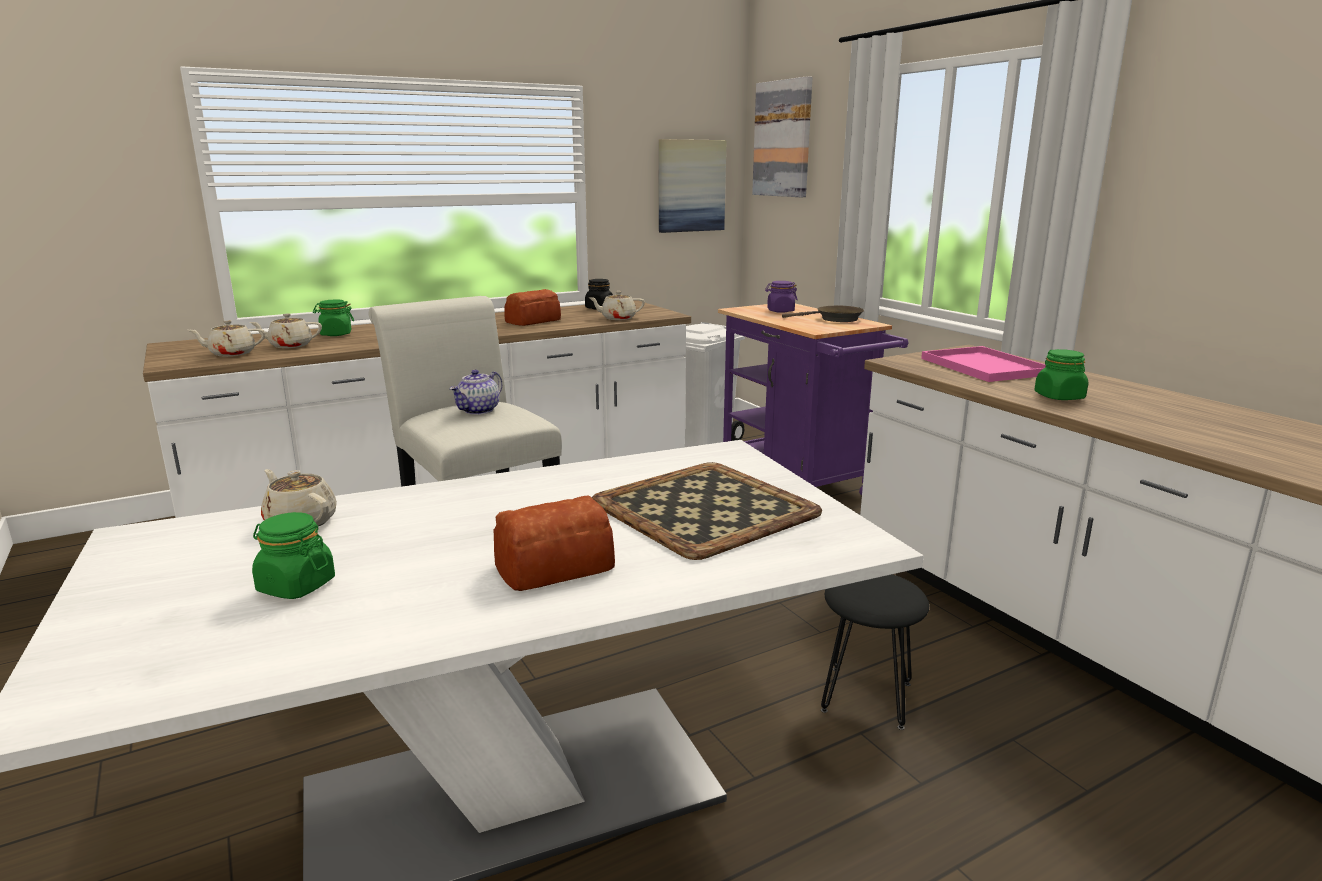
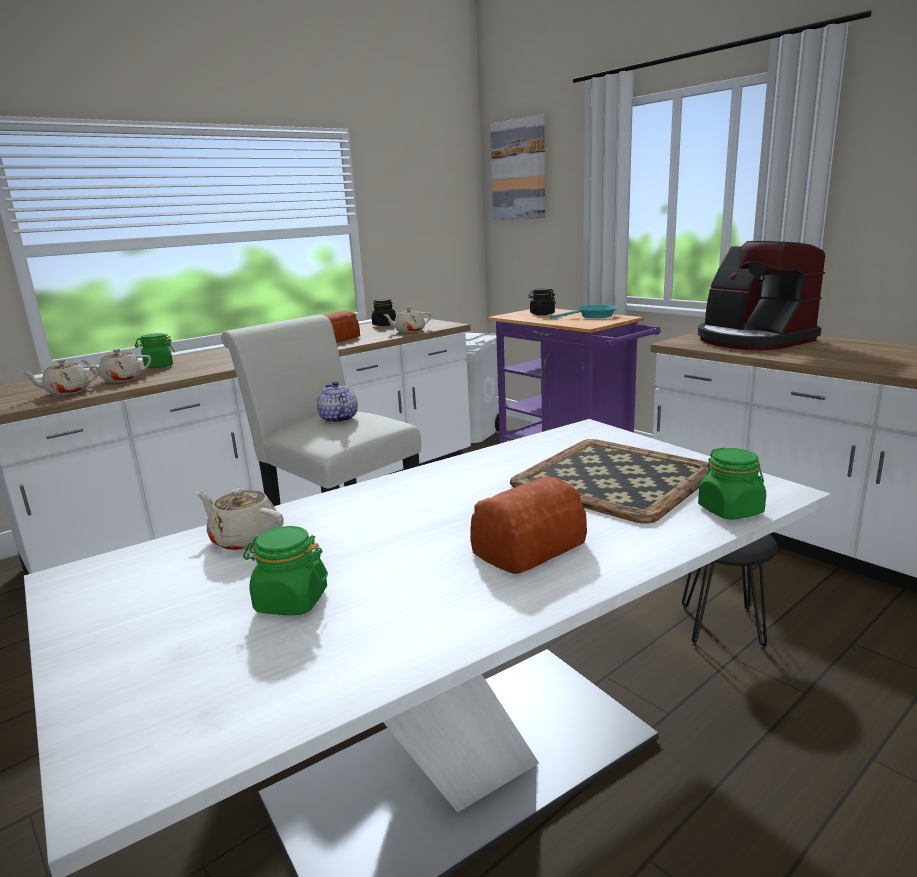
camera: 10 degrees left, 0 degrees up
teapot [449,370,502,415] -> teapot turned 135 degrees clockwise [317,381,358,423]
picture [659,139,727,233] -> none
purple jar [765,281,798,313] -> black jar [528,288,556,315]
brown frying pan [782,306,864,322] -> turquoise frying pan [550,305,617,319]
pink tray [921,346,1046,382] -> coffee machine [698,241,825,350]
green jar [1034,349,1088,400] -> green jar moved to [698,448,766,520]

